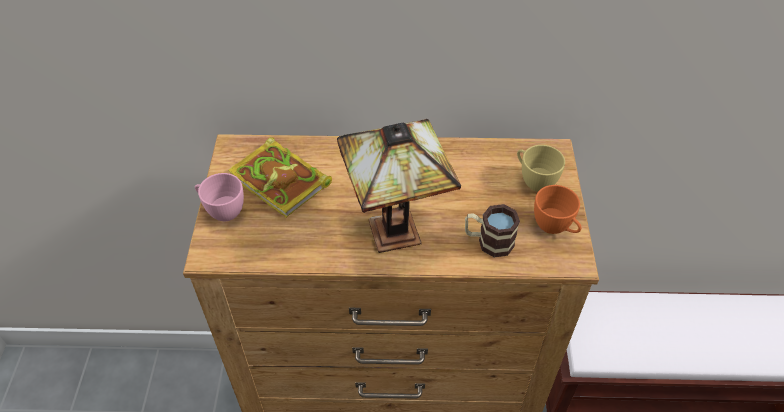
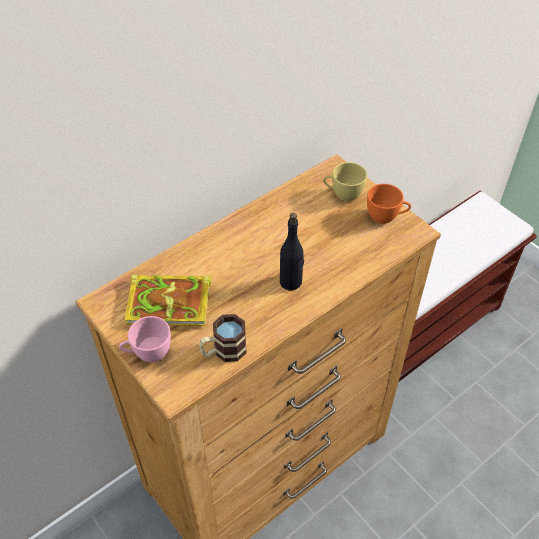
camera: 40 degrees left, 0 degrees up
table lamp [337,119,461,253] -> black bottle [280,213,304,290]
mug [465,204,520,258] -> mug moved to [199,314,246,362]

